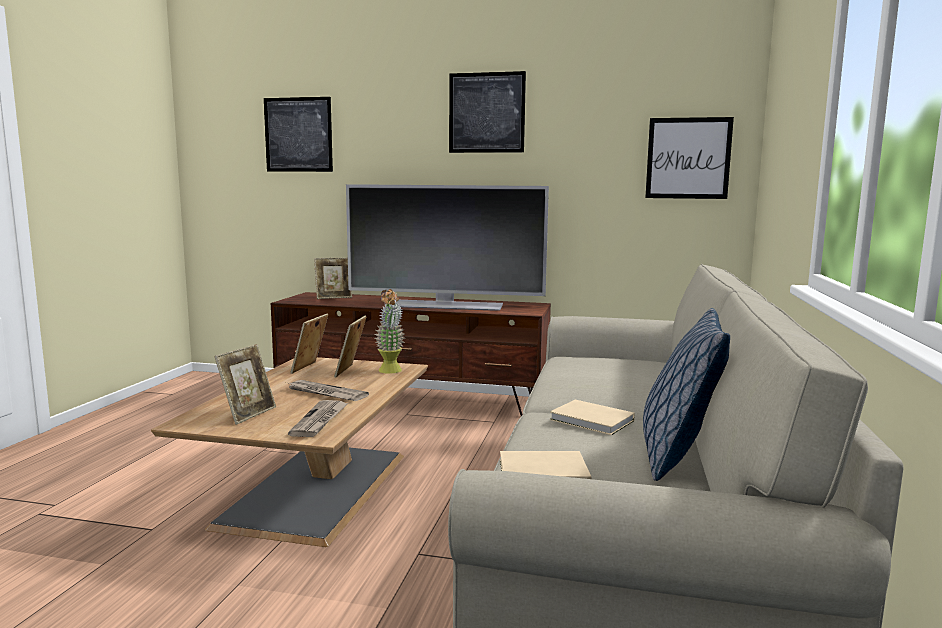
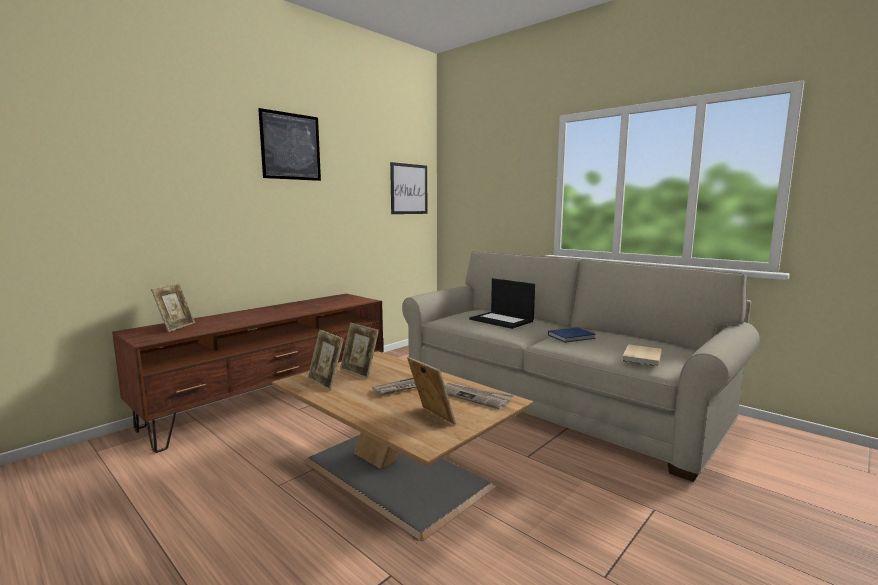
camera: 60 degrees left, 0 degrees up
picture [264,97,333,172] -> none
television [346,184,549,311] -> none
potted plant [375,289,405,374] -> none
beige book [550,400,635,435] -> blue book [548,327,596,343]
pillow [643,308,730,481] -> none
none -> laptop [469,278,535,329]

